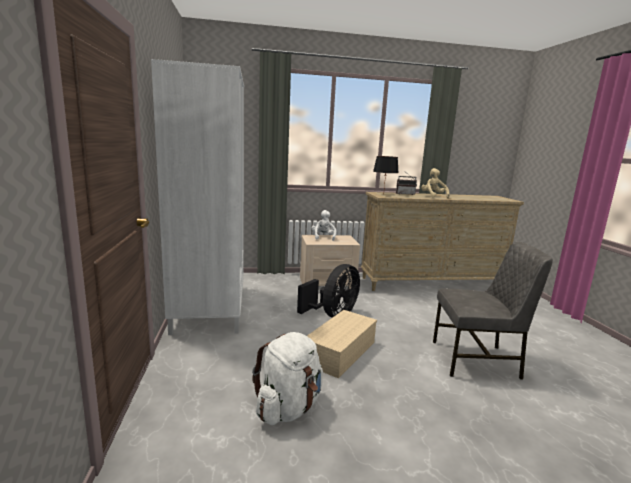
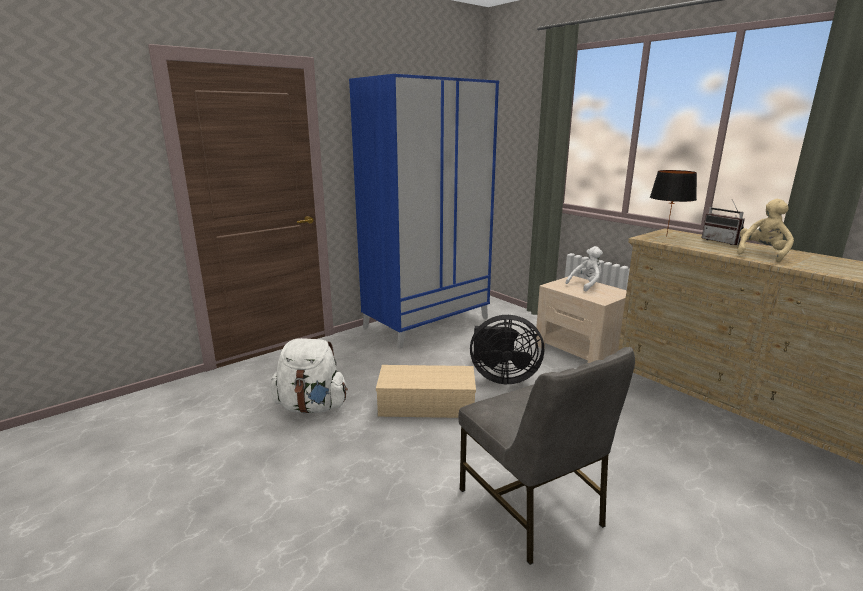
camera: 60 degrees right, 5 degrees up
white wardrobe [151,59,244,335] -> blue wardrobe [349,74,499,349]

